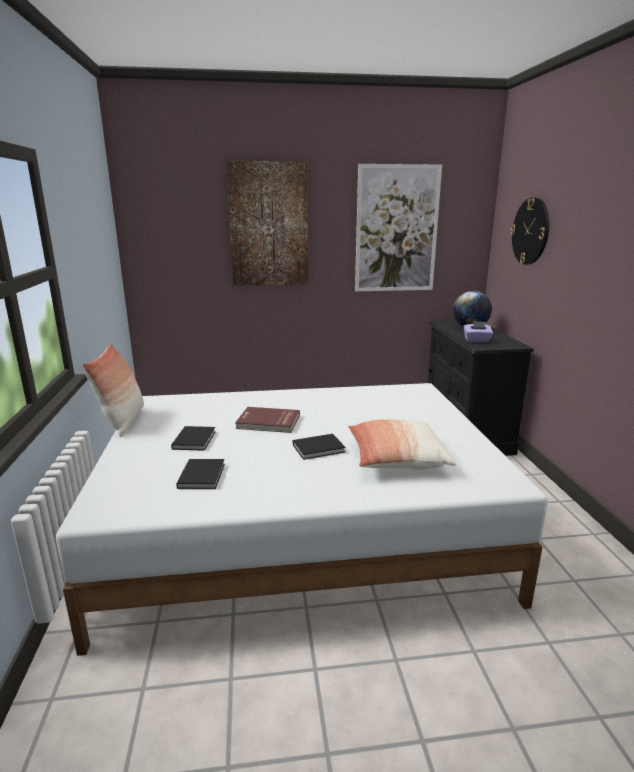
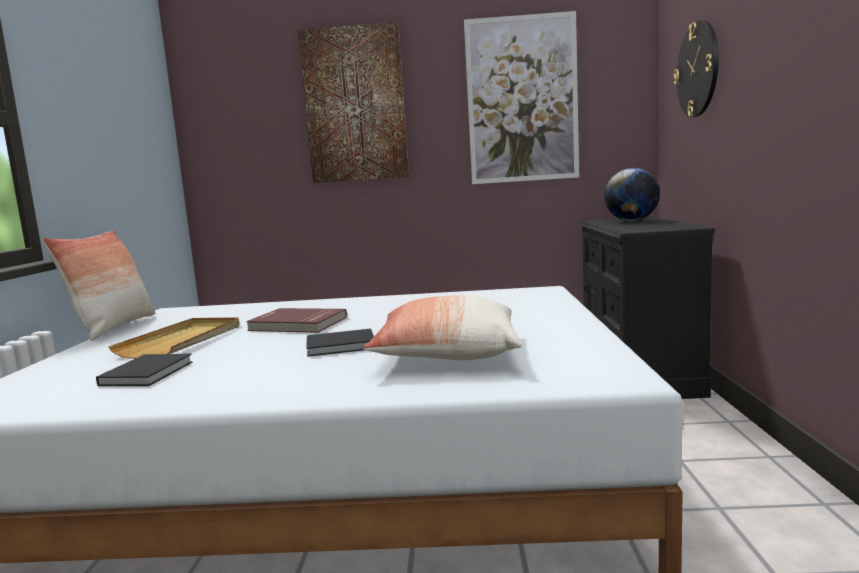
camera: 10 degrees right, 10 degrees down
black book [171,426,216,451] -> beige tray [108,317,239,359]
purple tissue box [464,321,493,342] -> none

